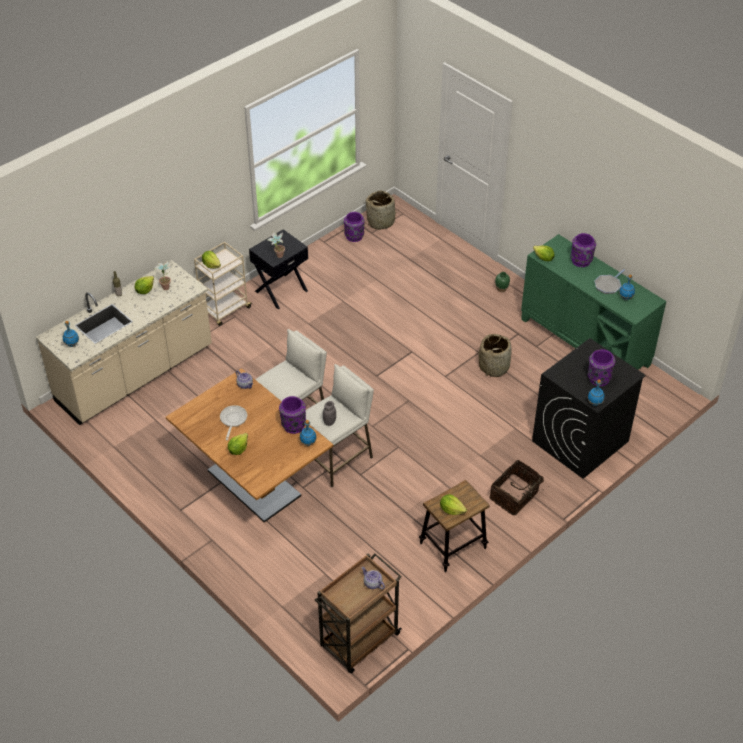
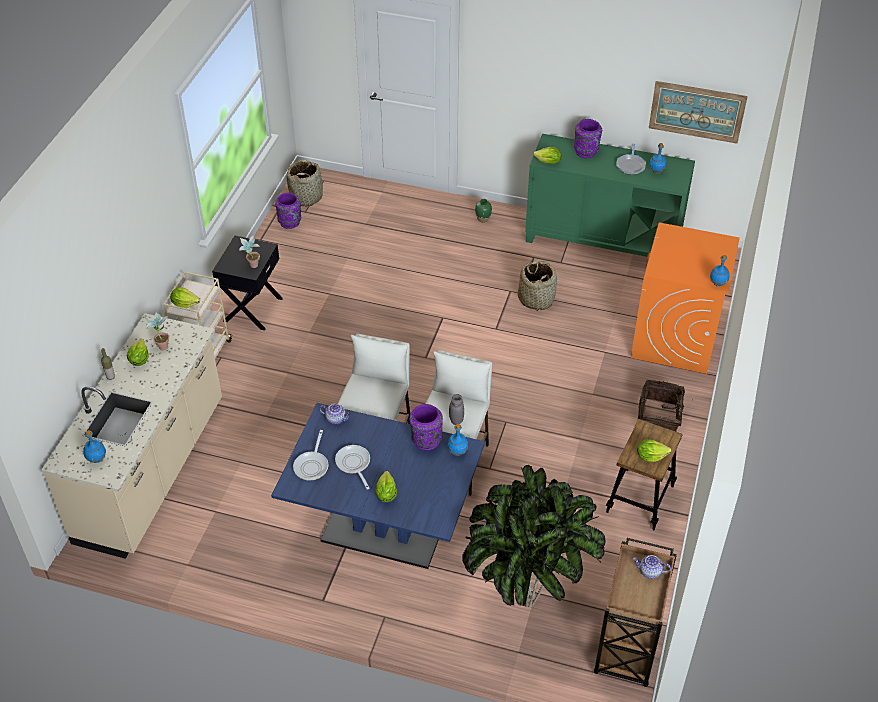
camera: 30 degrees left, 0 degrees up
brown dining table [166,368,333,523] -> blue dining table [271,403,485,569]
black washing machine [532,338,646,479] -> orange washing machine [631,223,740,374]
purple vase [588,349,616,386] -> none
none -> frying pan [293,430,328,480]
none -> potted plant [462,465,606,607]
none -> picture [649,81,748,144]

